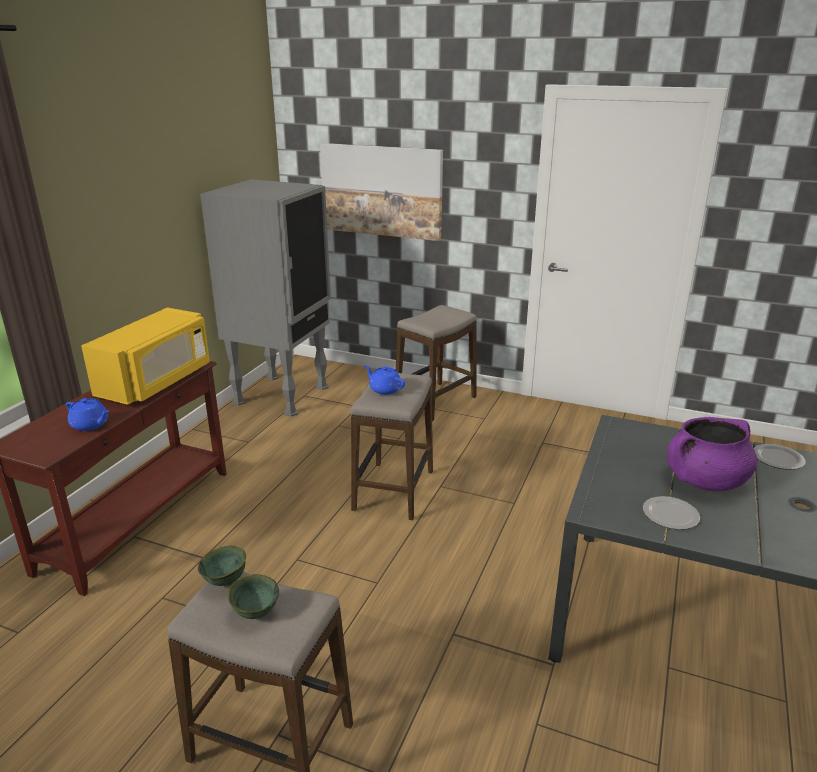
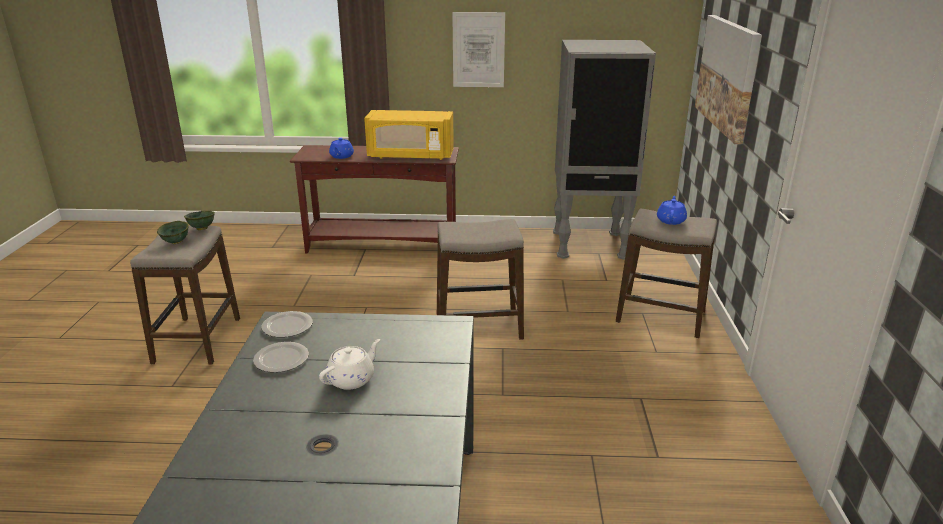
camera: 70 degrees right, 0 degrees up
blue teapot [364,365,405,395] -> blue teapot moved to [657,196,687,225]
purple cooking pot [667,417,757,491] -> white teapot [319,339,380,390]
plate [754,444,806,470] -> plate moved to [261,311,313,338]
none -> picture [452,12,505,87]

